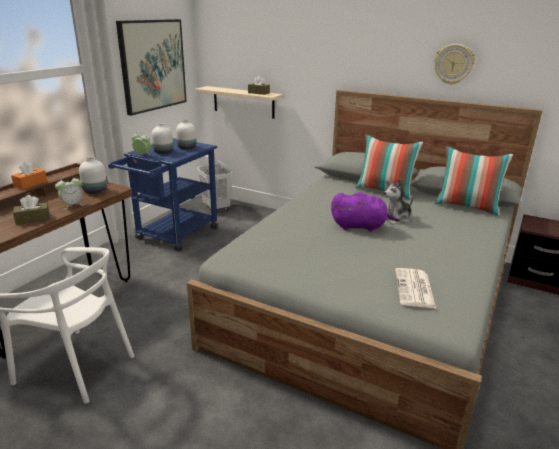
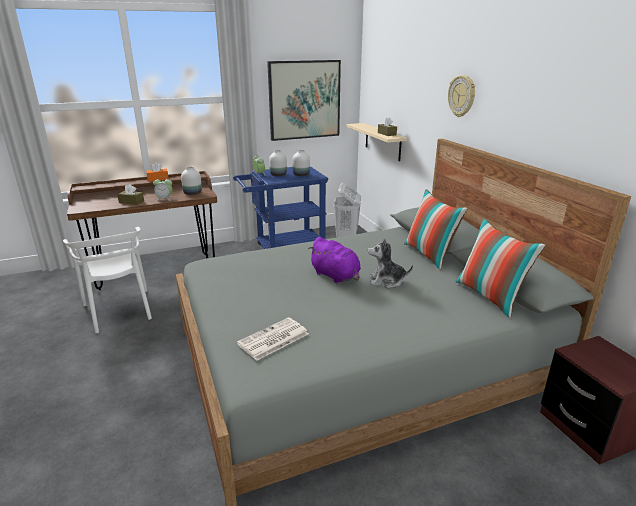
camera: 40 degrees right, 0 degrees up
wall clock [434,44,475,85] -> wall clock moved to [448,75,475,117]

